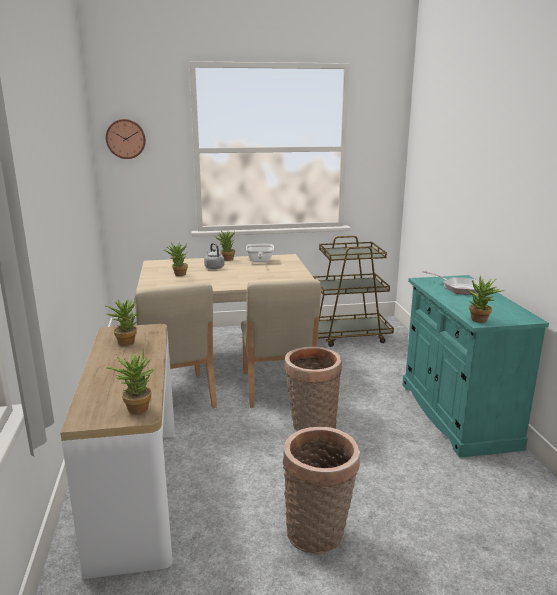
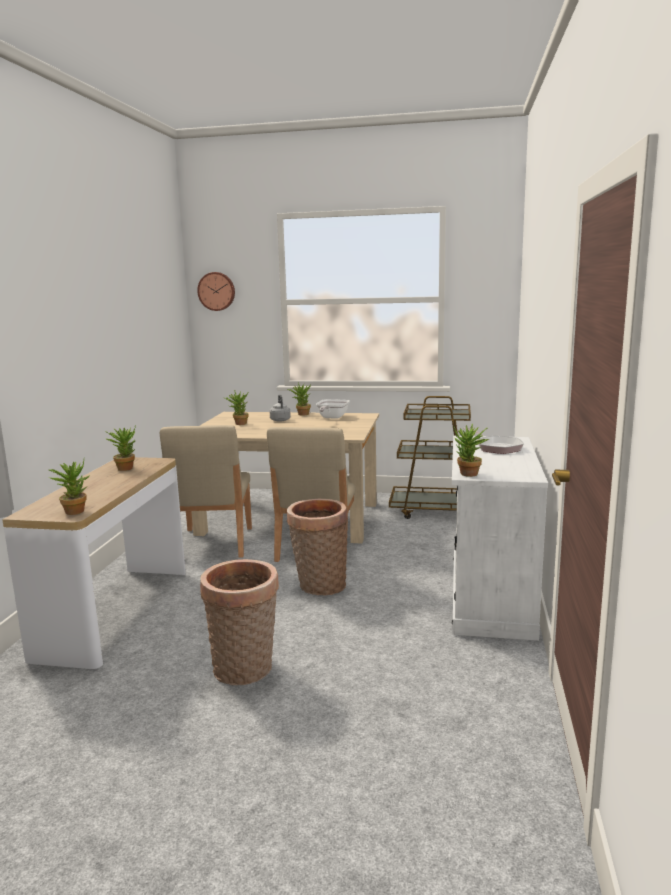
camera: 20 degrees right, 5 degrees down
turquoise cabinet [403,275,549,457] -> white cabinet [452,436,548,641]

